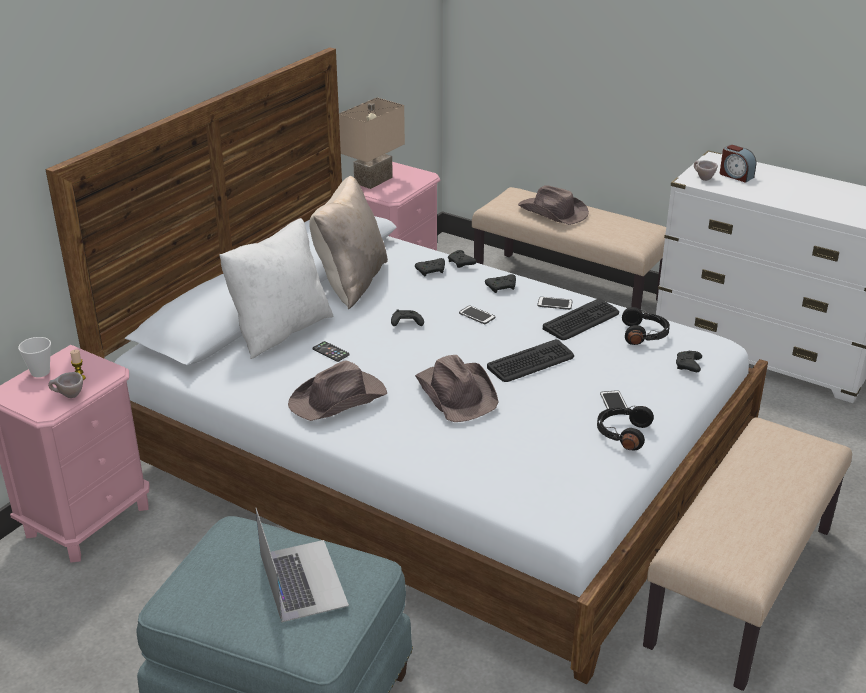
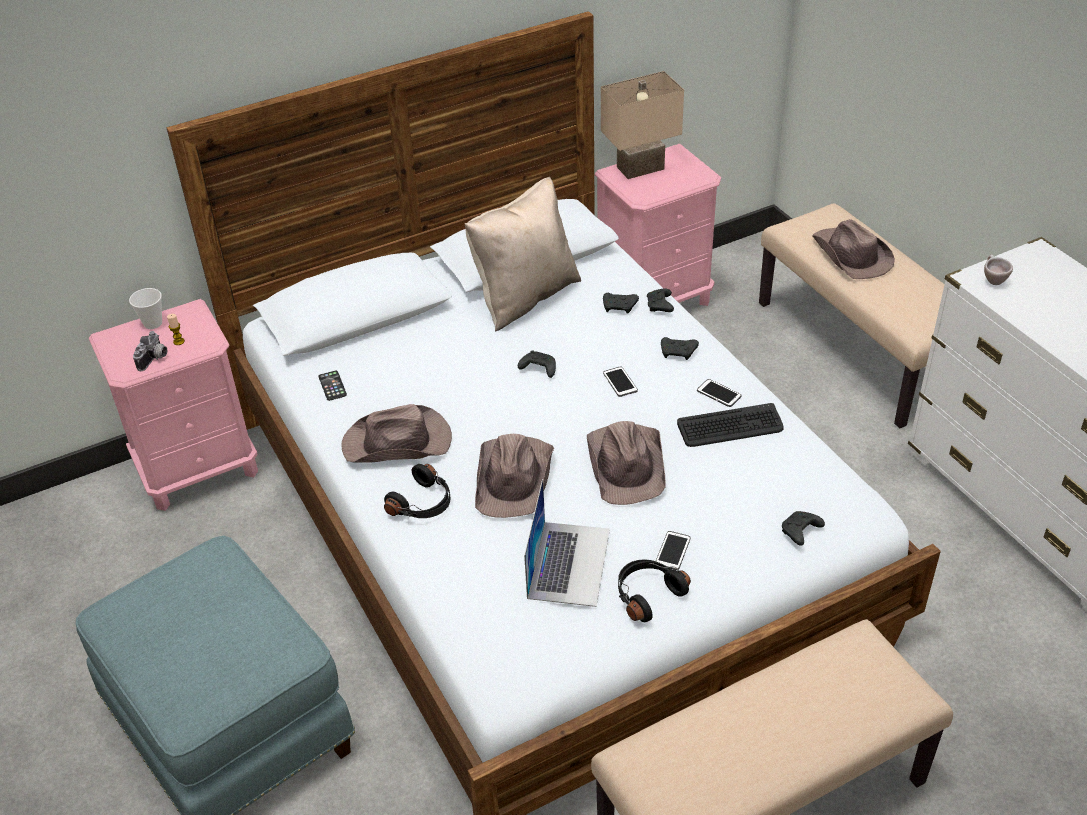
camera: 30 degrees right, 10 degrees up
beige cup [48,372,83,398] -> camera [133,331,167,371]
white pillow [219,218,334,359] -> none
laptop [256,508,349,622] -> laptop moved to [524,479,610,607]
phone [313,341,350,362] -> phone moved to [318,371,347,401]
keyboard [487,339,574,382] -> brown hat [587,421,665,505]
black headphones [622,307,670,345] -> black headphones moved to [384,464,450,518]
alarm clock [720,145,756,183] -> none

